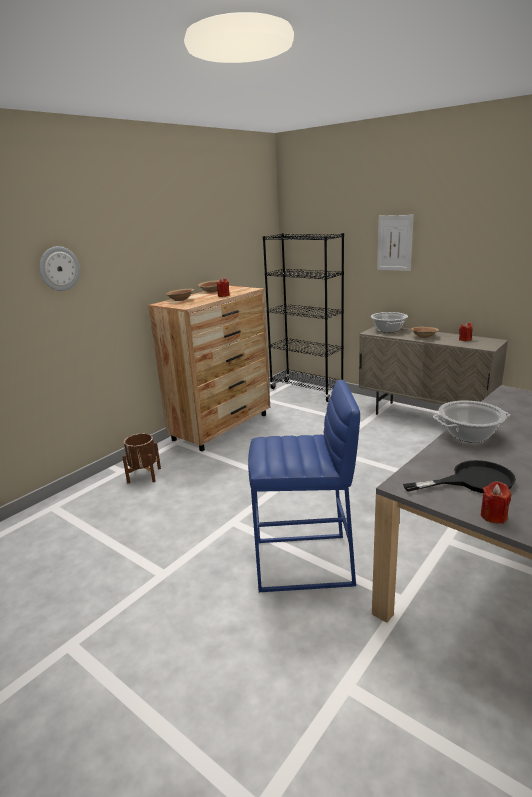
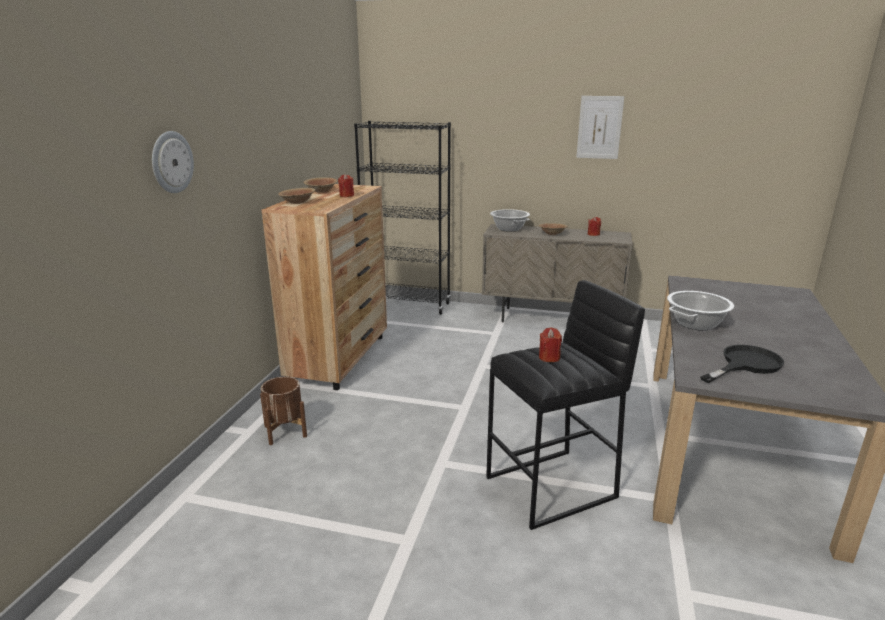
camera: 25 degrees left, 0 degrees up
blue stool [248,380,360,592] -> black stool [486,280,645,530]
picture [377,215,414,271] -> picture moved to [576,96,624,159]
red candle [481,482,511,523] -> red candle moved to [539,327,562,362]

